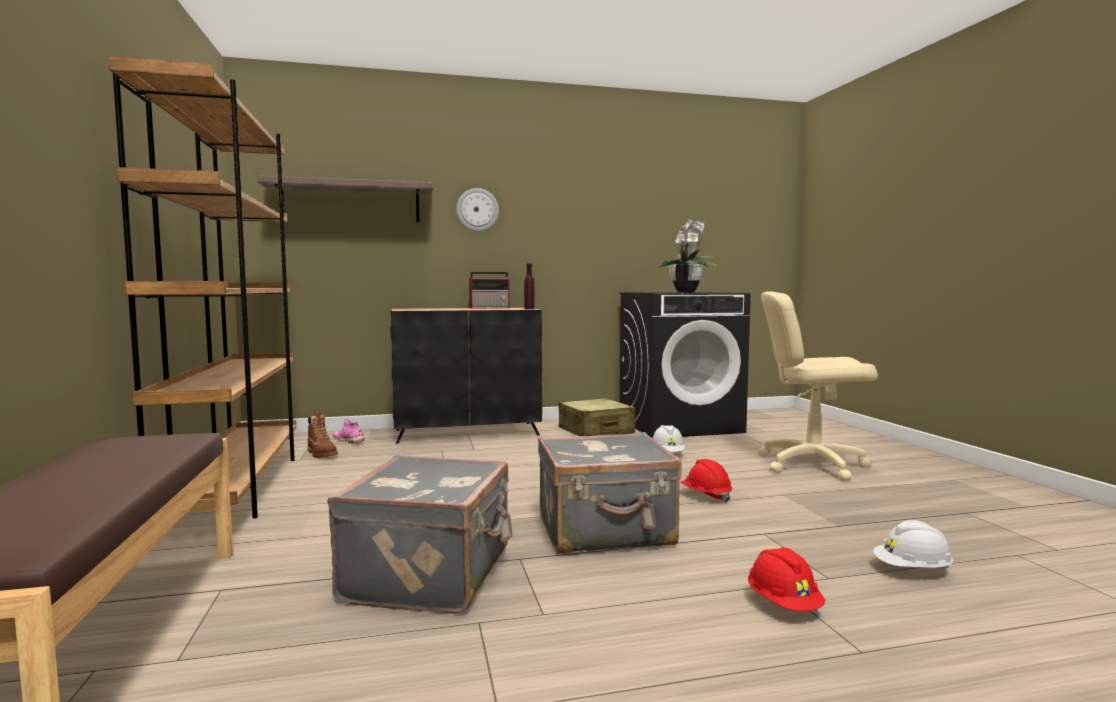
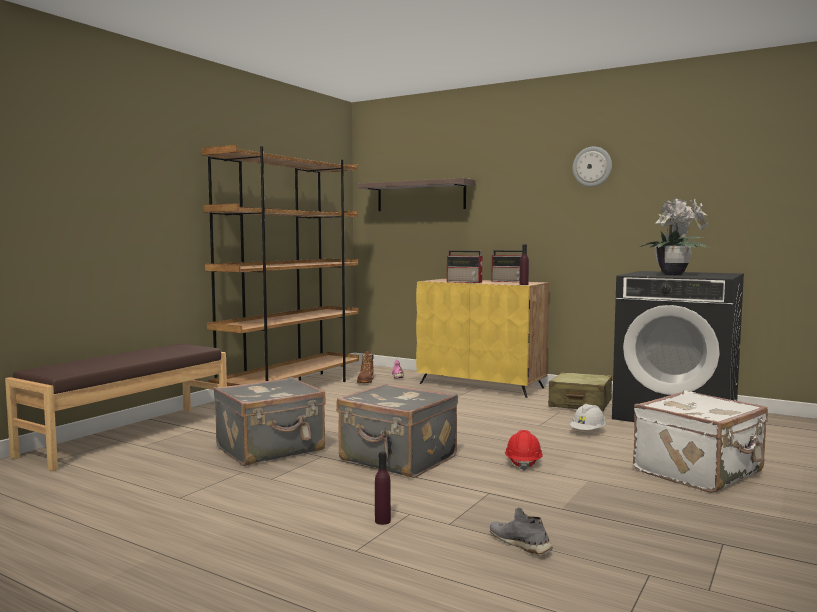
camera: 45 degrees right, 0 degrees up
black cabinet [390,308,542,444] -> yellow cabinet [416,279,549,398]
wall clock [456,188,499,232] -> wall clock moved to [573,147,612,187]
red hard hat [748,547,825,611] -> purple bottle [375,451,391,525]
beige office chair [758,291,878,481] -> white suitcase [633,390,768,493]
white hard hat [873,520,954,569] -> grey shoe [490,508,553,556]
none -> radio [447,250,483,283]

